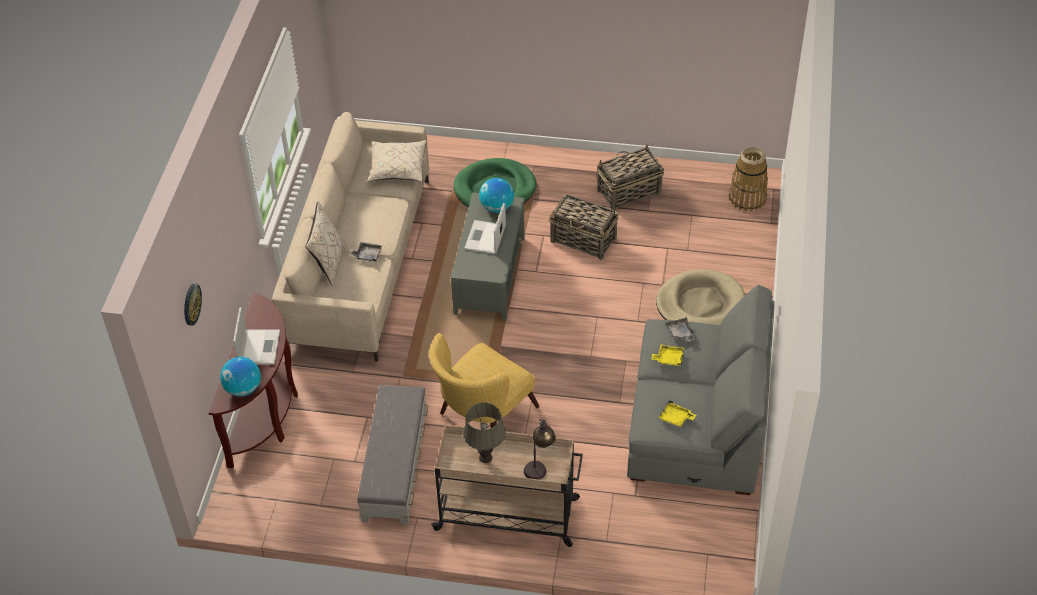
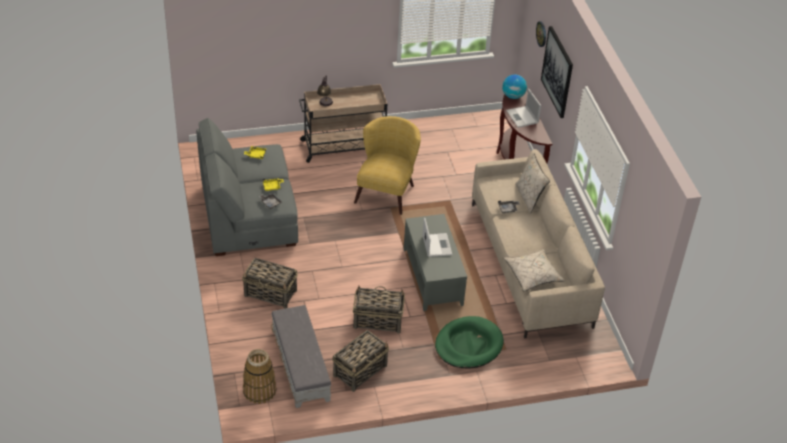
camera: 155 degrees right, 5 degrees down
grey ottoman [357,385,429,525] -> grey ottoman moved to [271,305,331,408]
grey table lamp [463,402,506,463] -> none
globe [479,178,514,213] -> none
beige dog bed [656,269,745,325] -> basket [242,258,298,309]
none -> picture [541,26,573,118]

